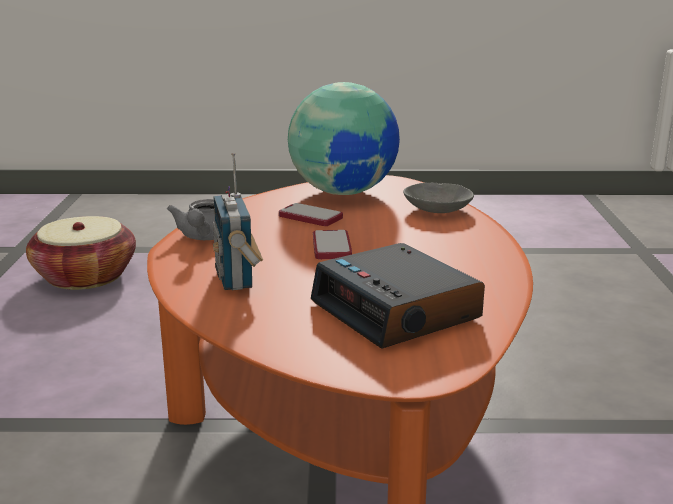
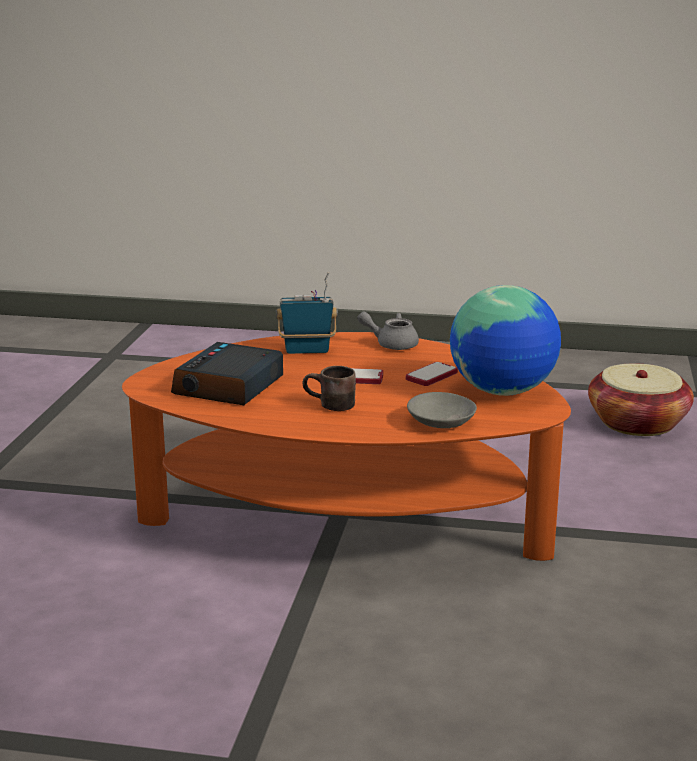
camera: 100 degrees right, 0 degrees up
alarm clock [311,243,485,349] -> alarm clock turned 45 degrees counterclockwise [171,342,283,405]
none -> brown mug [303,366,356,411]

